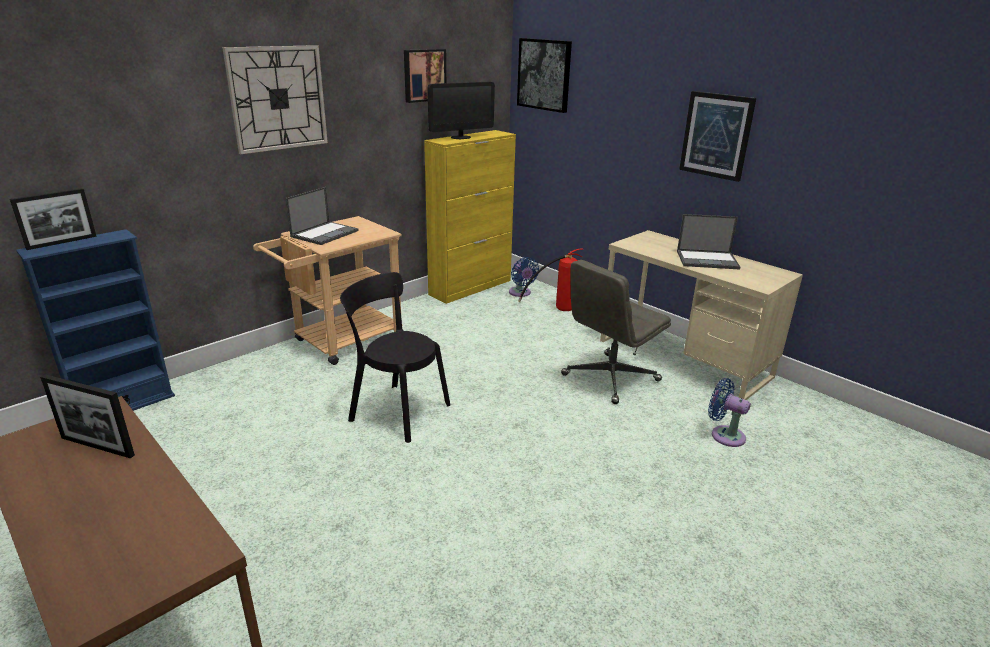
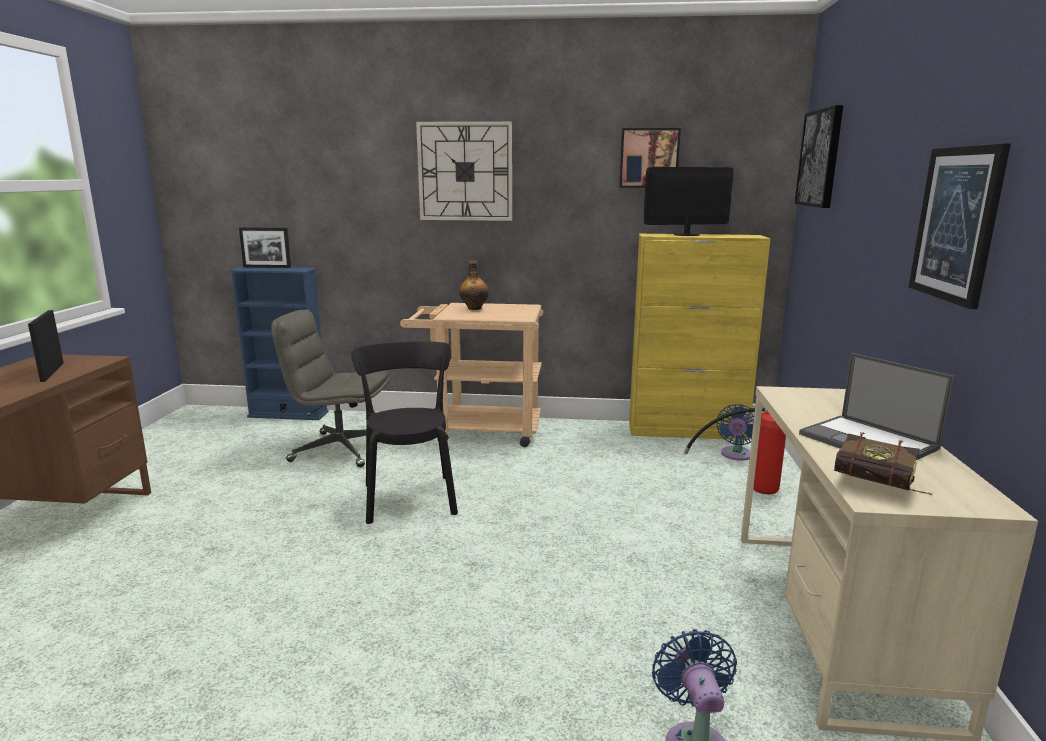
camera: 50 degrees right, 10 degrees down
laptop [286,187,359,245] -> bottle [459,261,489,310]
monitor [428,82,495,139] -> monitor turned 150 degrees clockwise [644,167,734,236]
grey office chair [561,260,671,404] -> grey office chair moved to [271,310,390,467]
none -> book [834,432,932,495]

